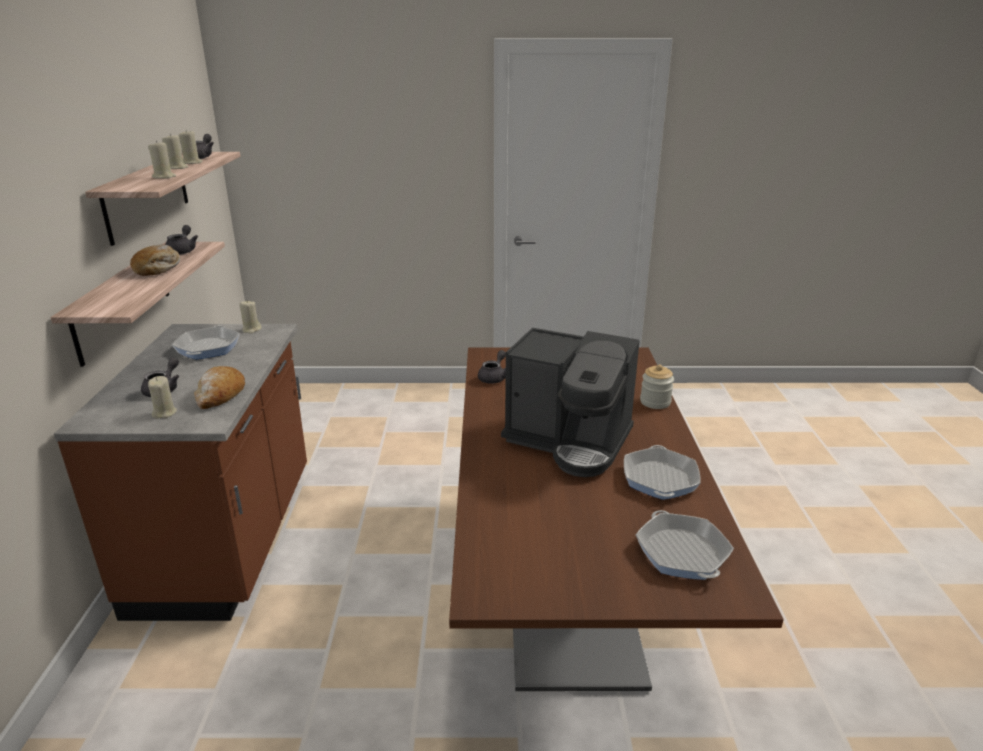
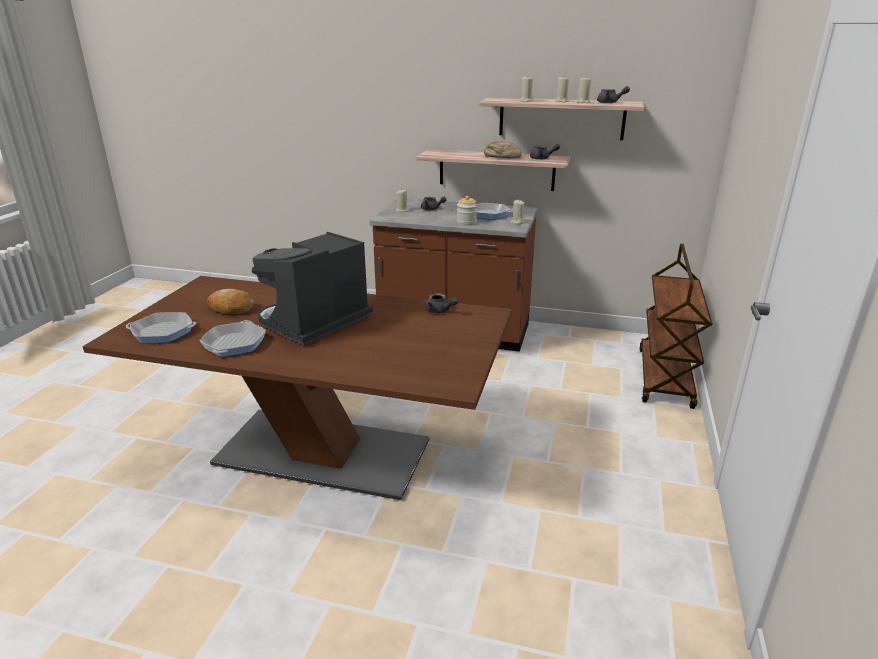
camera: 105 degrees right, 0 degrees up
bread [194,366,245,409] -> bread moved to [207,289,255,314]
frying pan [624,445,701,500] -> frying pan turned 75 degrees clockwise [200,320,266,357]
jar [640,365,674,409] -> jar moved to [457,196,477,226]
none -> brown cart [639,244,712,409]

